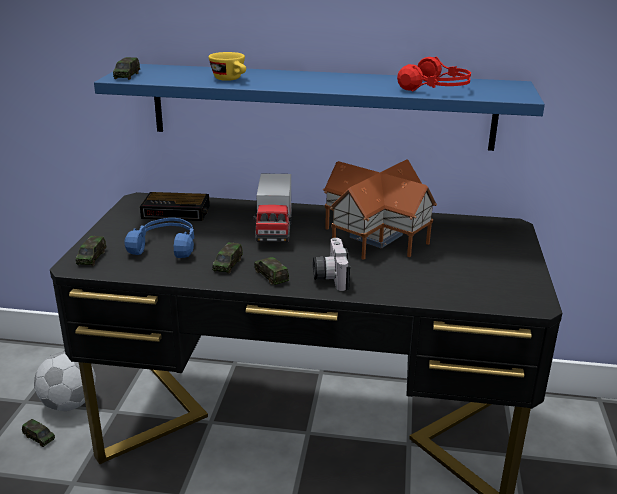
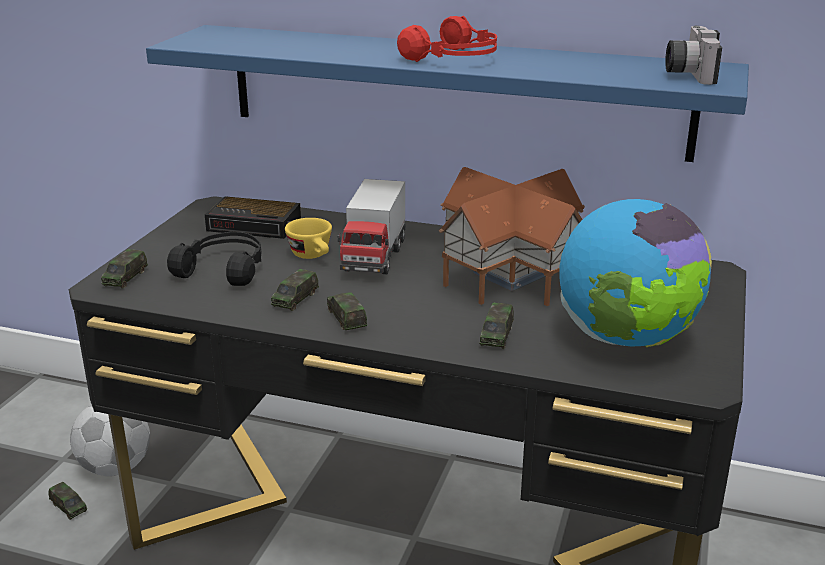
camera: 10 degrees right, 0 degrees up
toy car [113,57,140,80] -> toy car moved to [479,303,514,349]
blue headphones [124,218,194,258] -> black headphones [167,232,261,286]
yellow cup [209,52,246,81] -> yellow cup moved to [285,218,332,259]
camera [313,238,350,291] -> camera moved to [665,26,722,85]
red headphones [397,56,471,92] -> red headphones moved to [397,16,497,62]
none -> globe [559,199,712,347]

